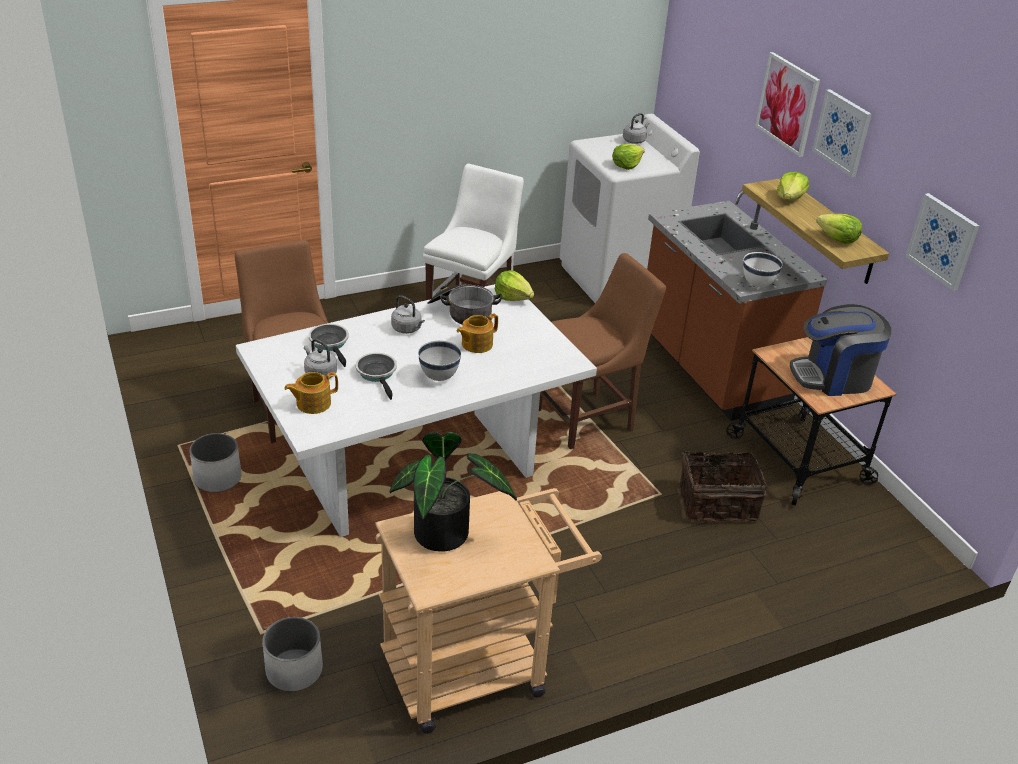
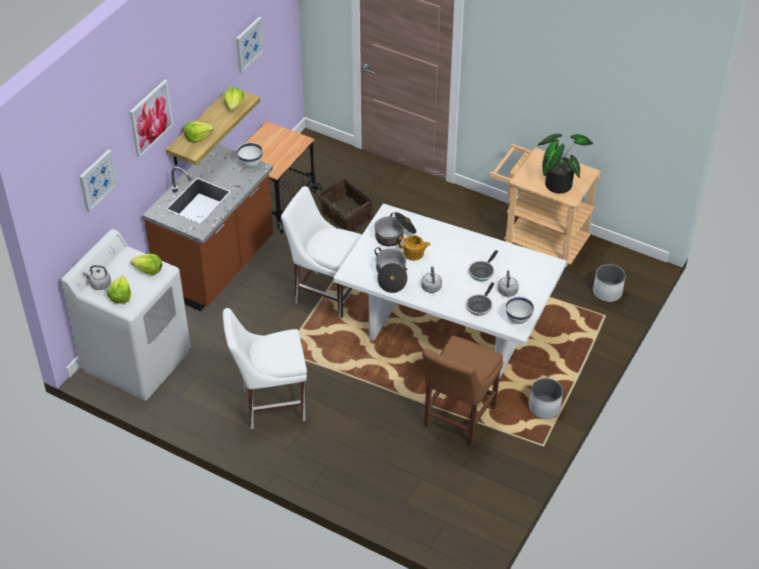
camera: 125 degrees left, 10 degrees up
teapot [284,372,338,414] -> none
white bowl [418,341,461,381] -> white bowl moved to [506,297,534,324]
lettuce [495,270,534,301] -> lettuce moved to [107,276,131,304]
brown chair [539,253,666,449] -> white chair [281,186,362,318]
coffee machine [790,304,891,396] -> none
picture [812,89,872,177] -> picture moved to [79,149,118,212]
none -> cooking pot [374,212,416,247]

